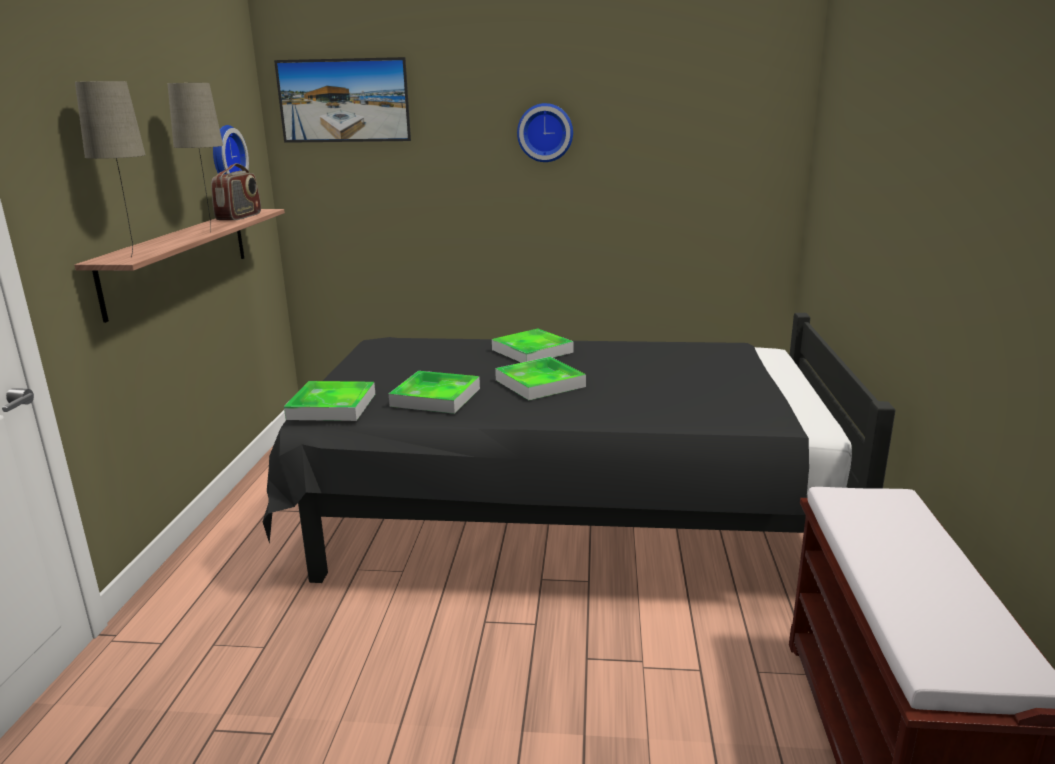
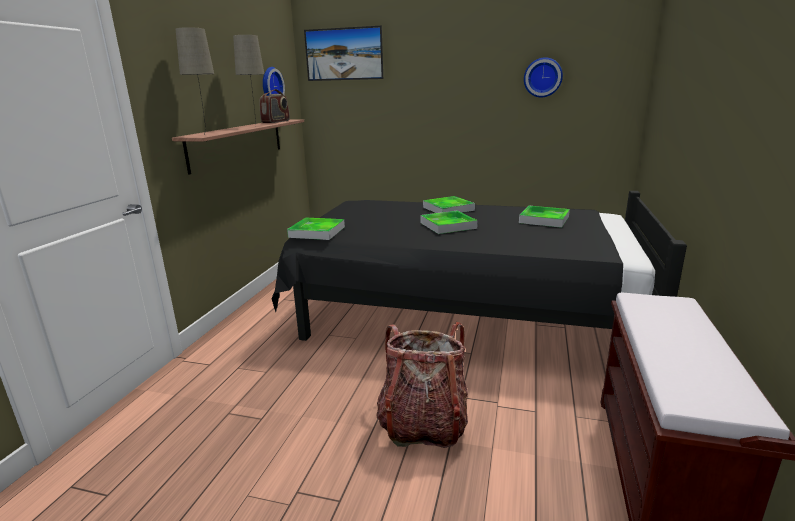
camera: 10 degrees right, 0 degrees up
tray [389,371,480,414] -> tray moved to [519,206,570,228]
wall clock [517,103,573,162] -> wall clock moved to [524,57,563,97]
none -> backpack [376,322,468,448]

